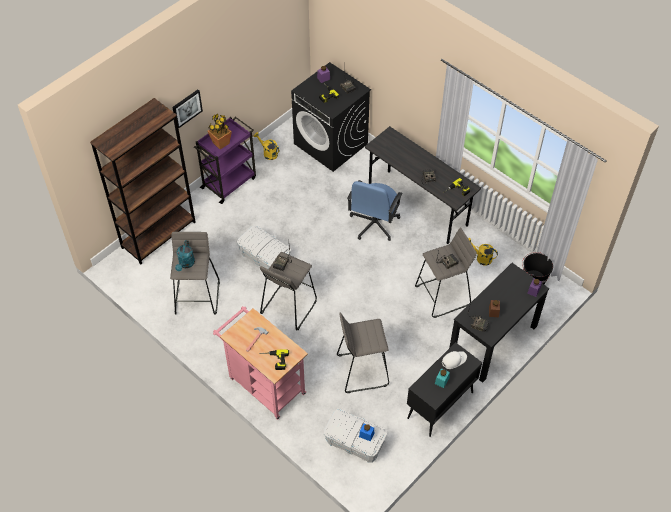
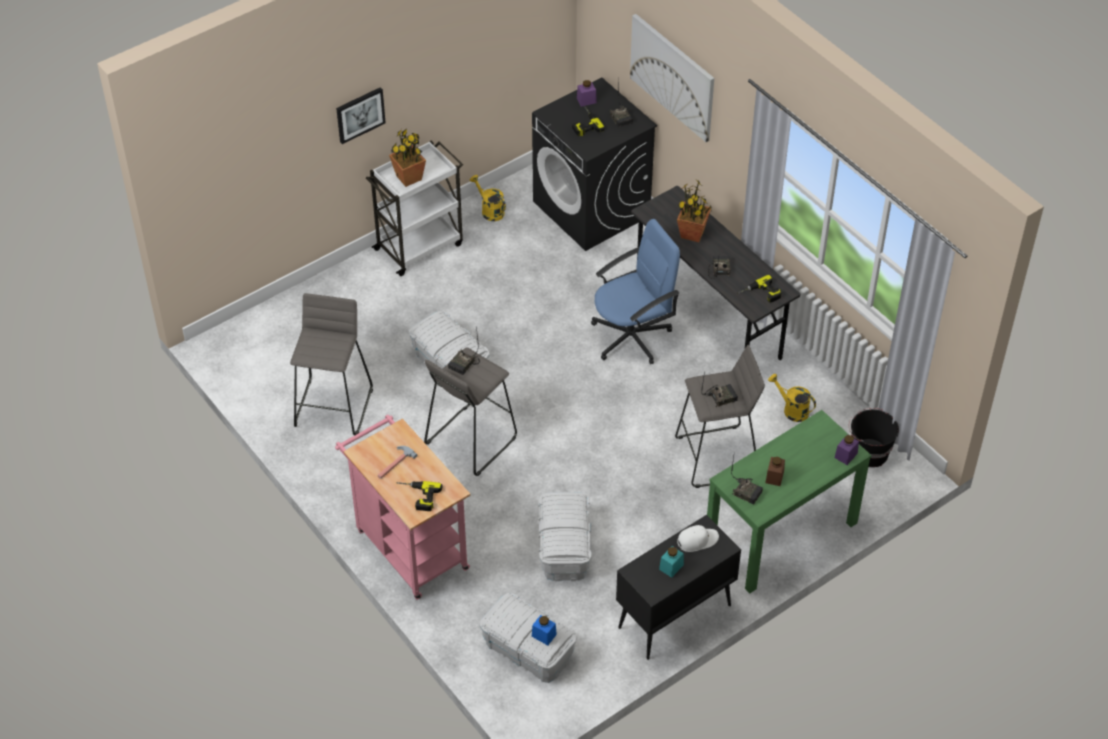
camera: 10 degrees right, 5 degrees down
brown bookcase [90,98,196,264] -> none
turquoise watering can [175,240,195,271] -> none
purple cart [194,117,256,204] -> white cart [366,140,463,276]
grey stool [337,312,389,393] -> white storage box [538,492,592,581]
blue office chair [347,180,403,241] -> blue office chair turned 150 degrees counterclockwise [591,219,680,364]
black console table [449,263,549,383] -> green console table [707,410,872,593]
none -> picture [630,14,714,142]
none -> potted plant [677,180,712,242]

